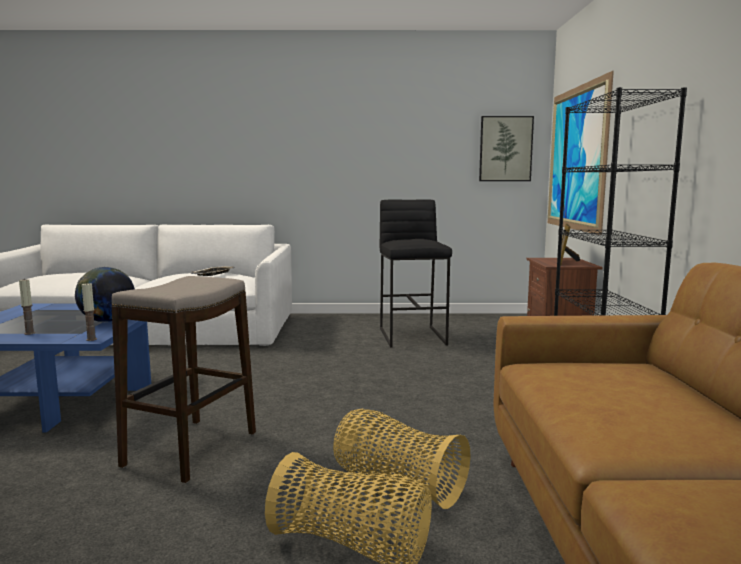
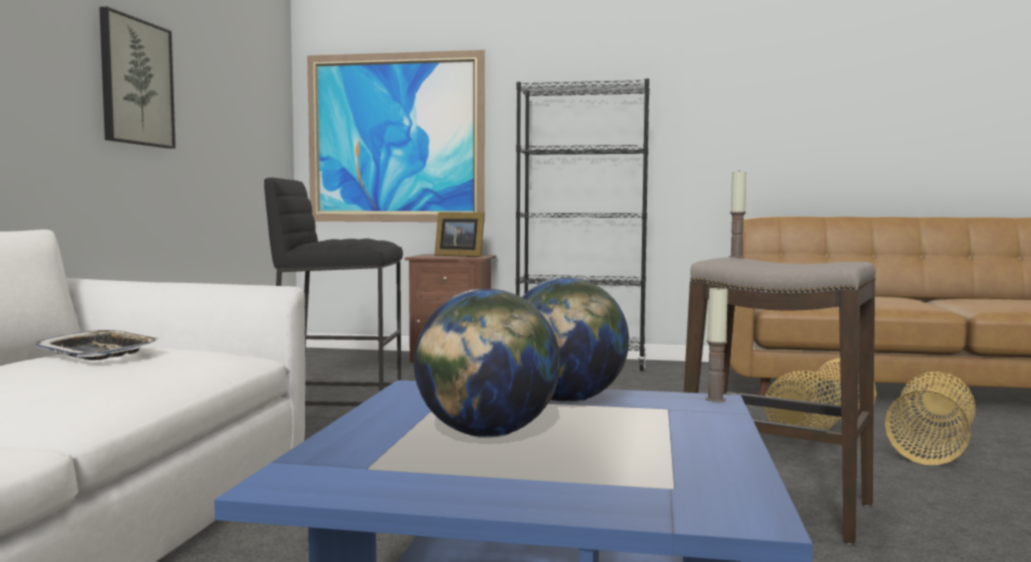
camera: 80 degrees left, 5 degrees down
candle [19,279,35,335] -> candle moved to [729,170,746,258]
picture [479,116,534,181] -> picture moved to [99,7,176,149]
none -> globe [414,289,561,438]

